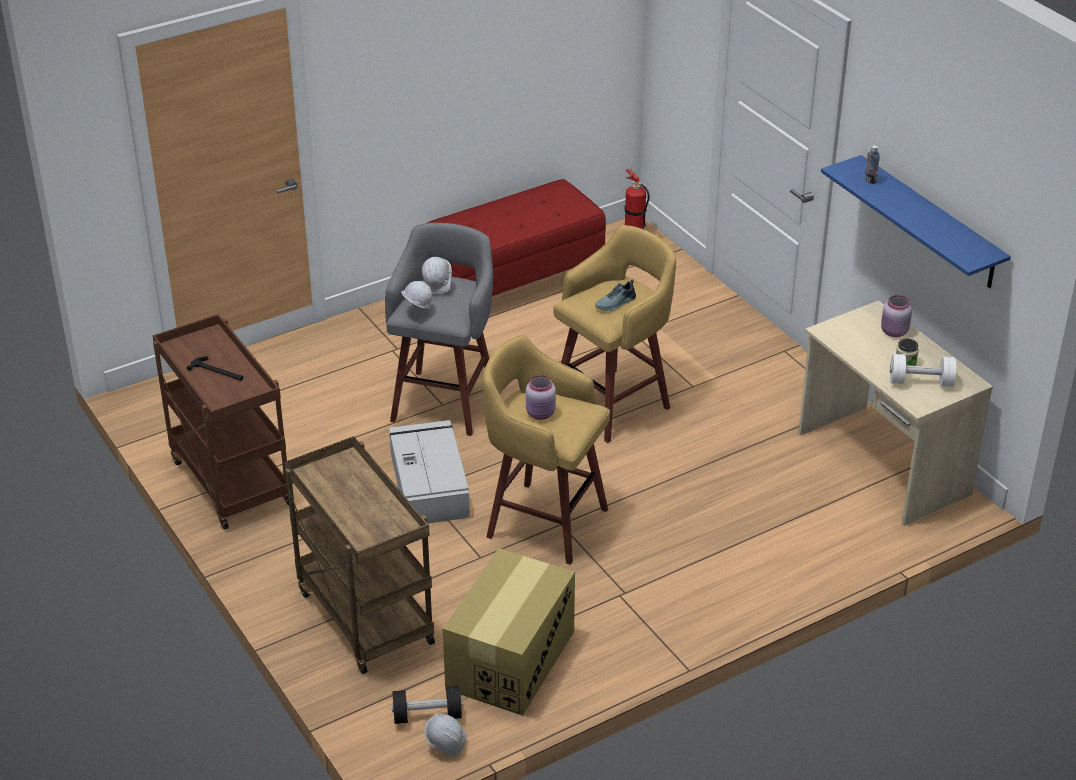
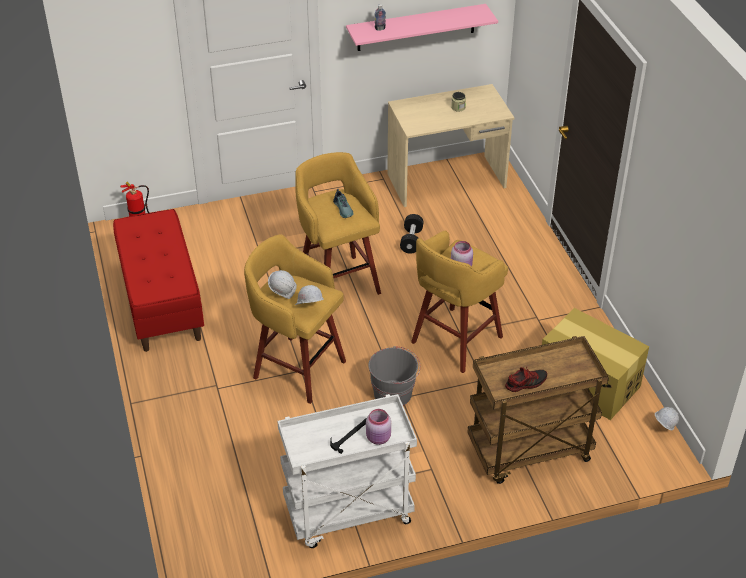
camera: 75 degrees left, 5 degrees up
brown cart [153,314,289,530] -> white cart [277,394,417,548]
grey stool [385,223,493,436] -> yellow stool [244,234,346,404]
grey storage box [389,420,470,523] -> grey bucket [368,346,420,406]
black dumbbell [391,686,462,724] -> black dumbbell moved to [400,214,424,254]
blue shelf [821,155,1011,288] -> pink shelf [346,4,498,51]
pink jar [881,295,912,337] -> pink jar moved to [366,409,391,445]
white dumbbell [890,354,956,387] -> none
none -> shoe [505,367,547,392]

